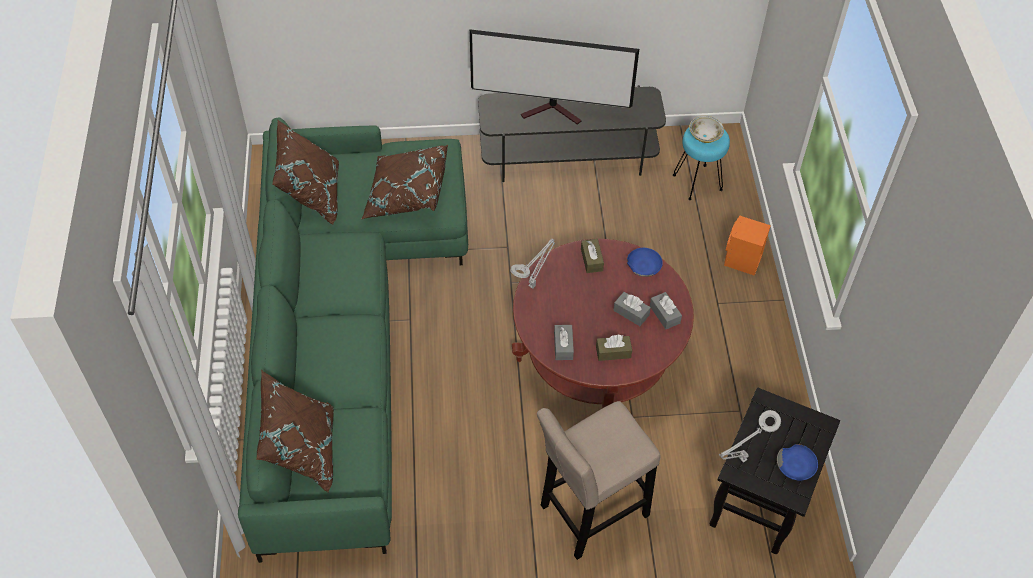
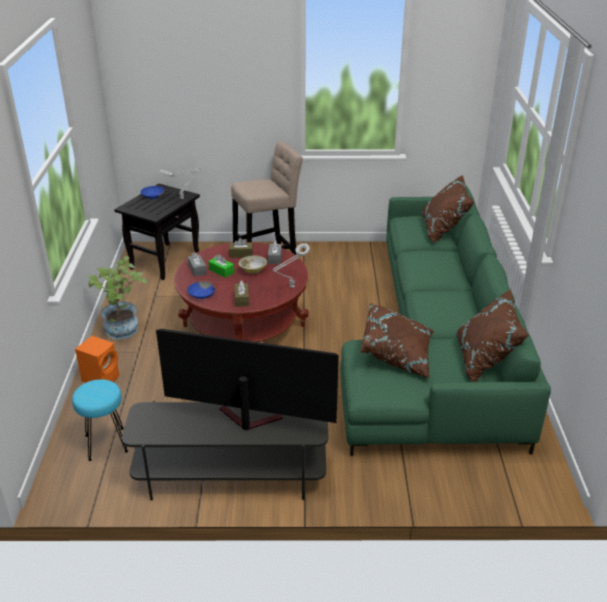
camera: 175 degrees left, 20 degrees down
grey tissue box [613,292,651,326] -> green tissue box [208,254,234,278]
bowl [689,116,724,143] -> bowl moved to [239,255,267,273]
none -> potted plant [88,256,148,339]

